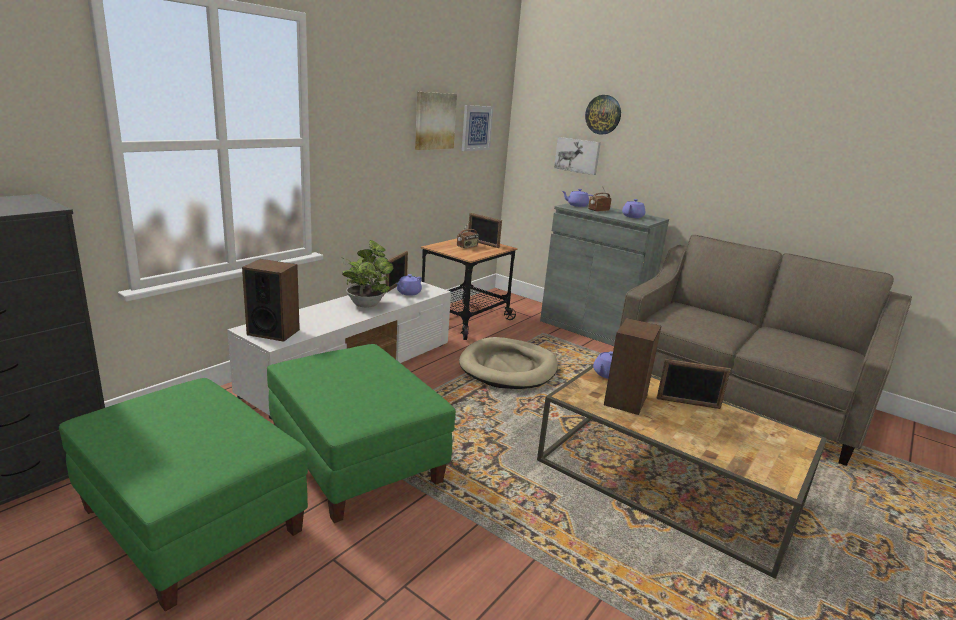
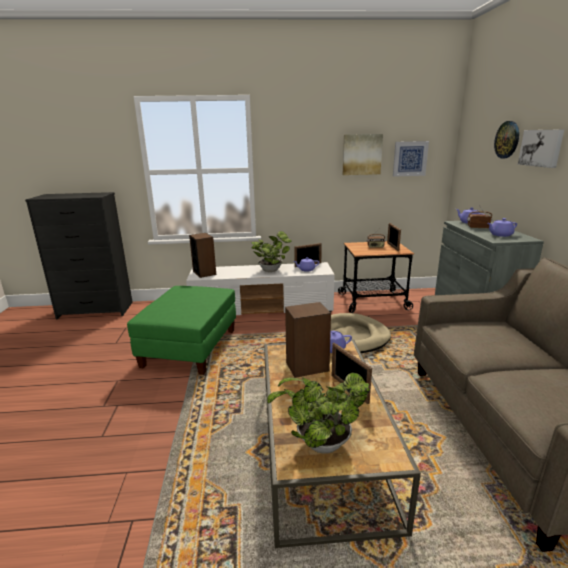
camera: 50 degrees right, 0 degrees up
green ottoman [59,378,308,612] -> none
picture [554,137,601,175] -> picture moved to [518,129,565,168]
none -> potted plant [267,372,370,454]

